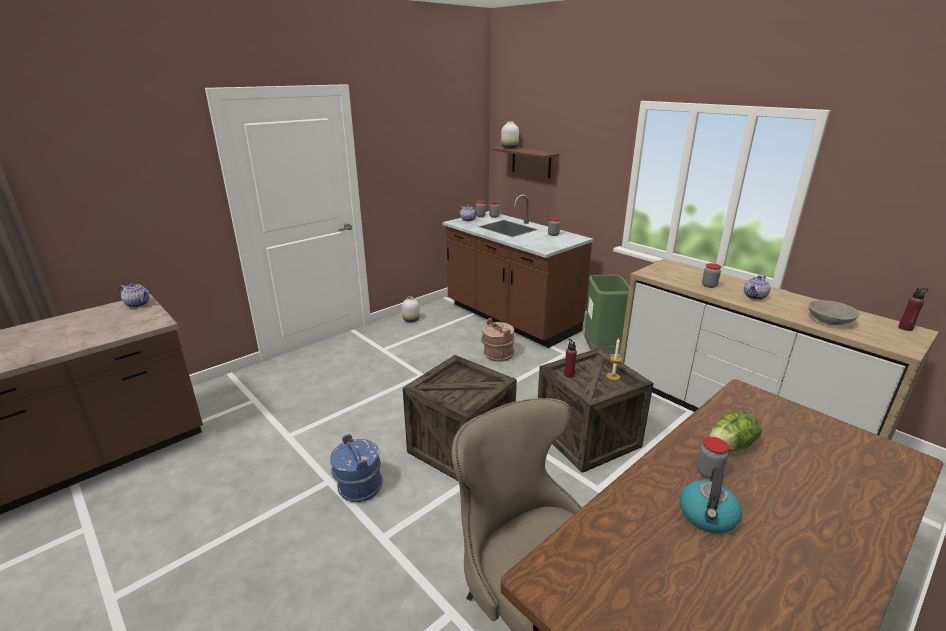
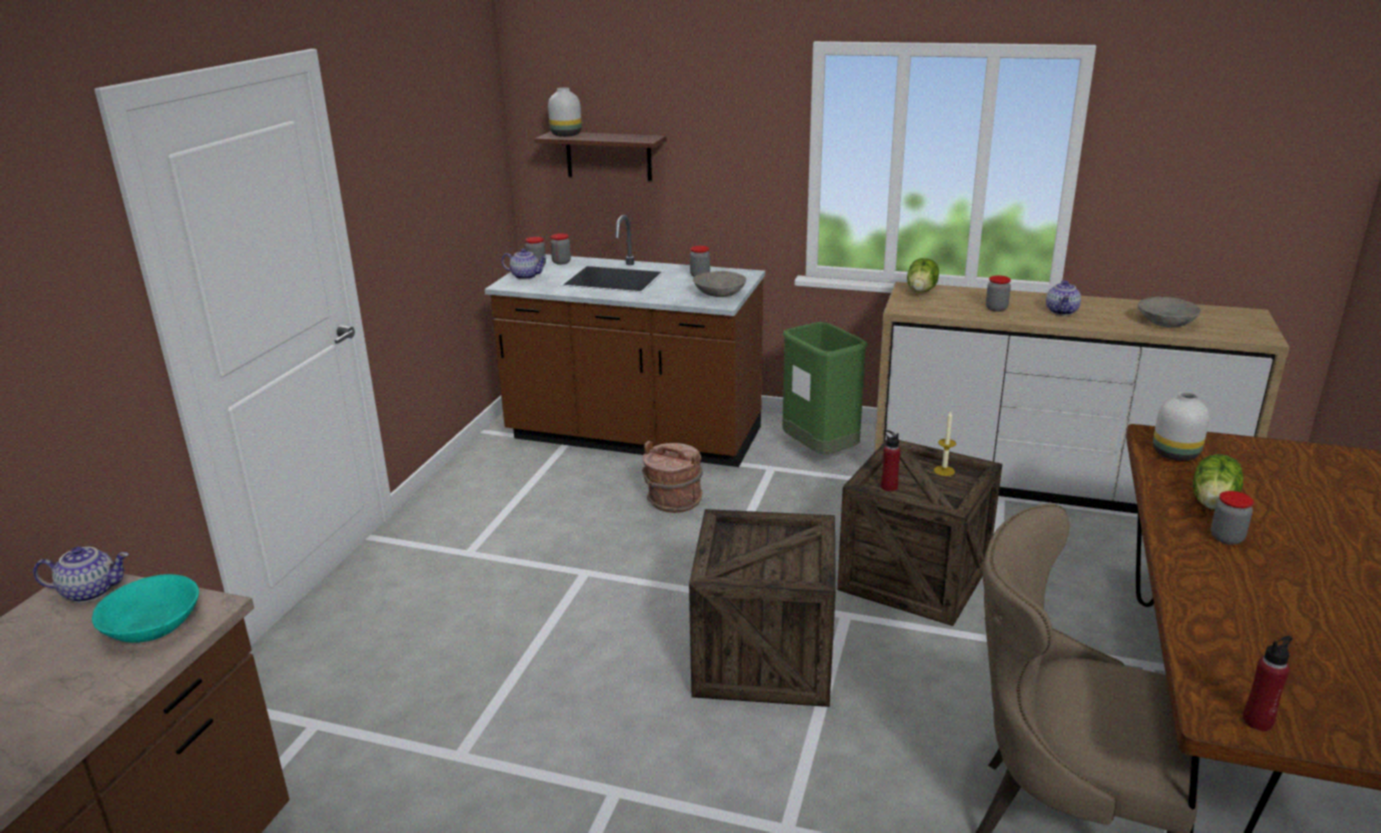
camera: 30 degrees left, 0 degrees up
blue bucket [330,434,383,502] -> none
white vase [402,297,420,322] -> white vase moved to [1153,392,1210,461]
kettle [680,468,742,534] -> none
red bottle [898,288,929,331] -> red bottle moved to [1243,636,1292,731]
none -> turquoise bowl [92,574,199,643]
none -> grey bowl [693,271,746,297]
none -> lettuce [907,258,939,293]

